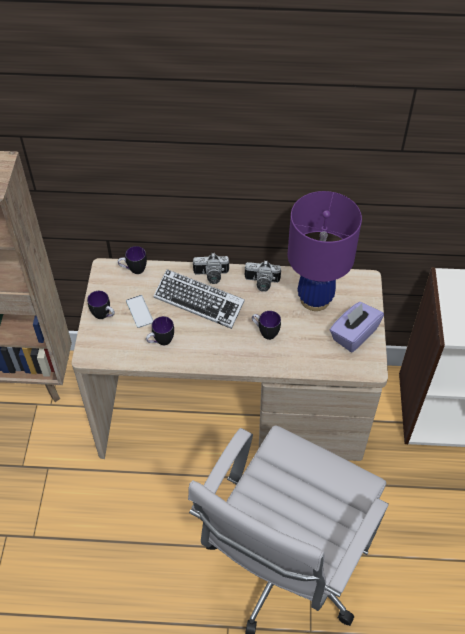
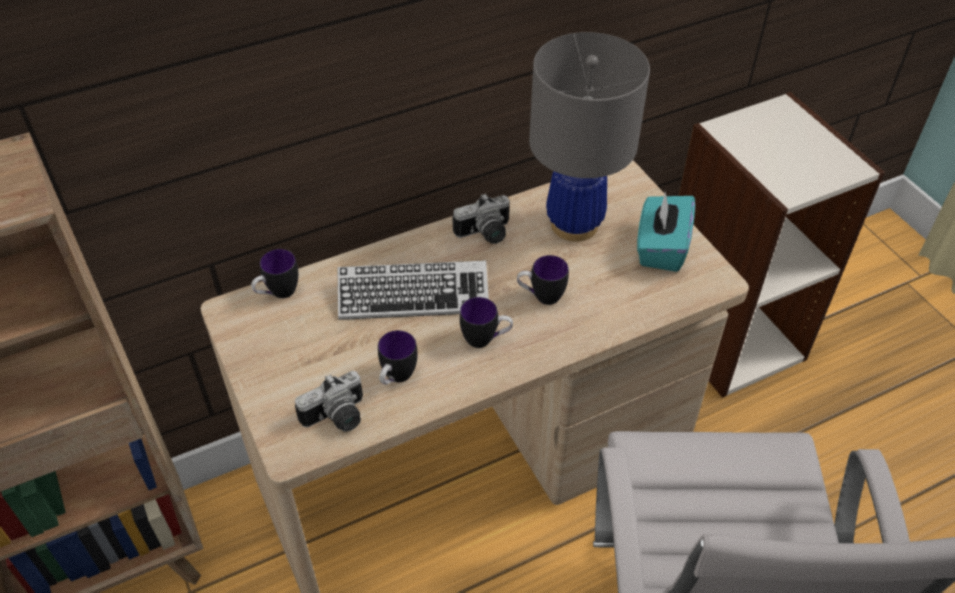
camera: 30 degrees left, 5 degrees down
mug [87,291,115,319] -> mug moved to [460,297,513,348]
phone [126,295,153,328] -> none
camera [193,253,229,284] -> camera moved to [295,371,363,432]
purple table lamp [287,191,362,311] -> grey table lamp [529,32,650,242]
purple tissue box [330,302,384,352] -> turquoise tissue box [637,192,695,272]

